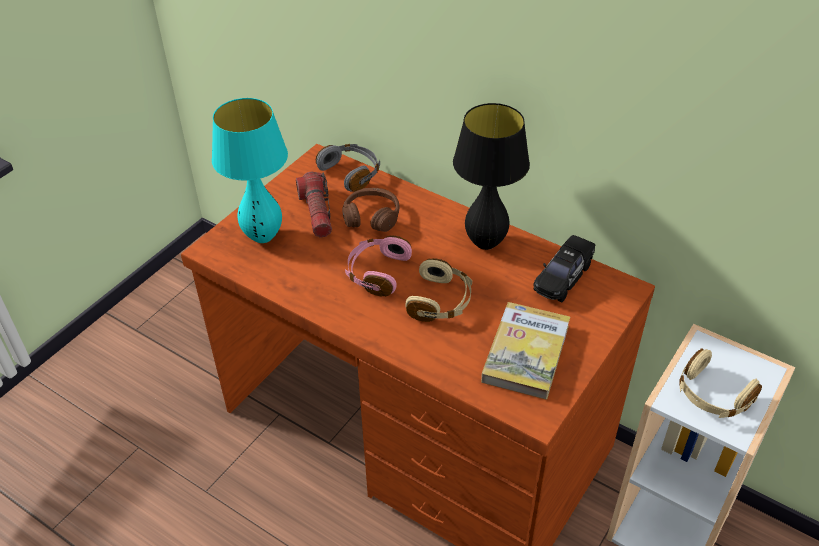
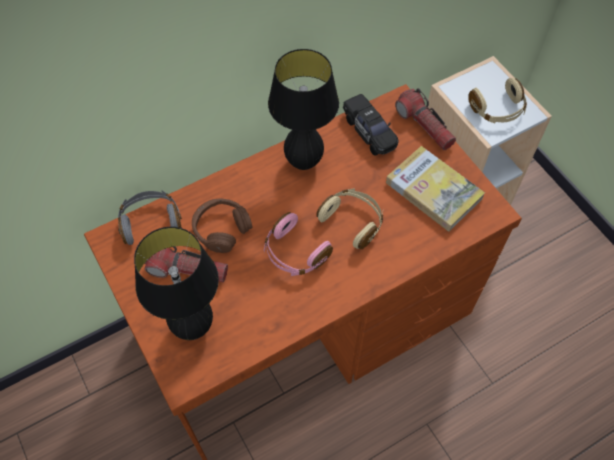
camera: 65 degrees left, 15 degrees up
turquoise table lamp [212,98,288,243] -> black table lamp [134,227,219,340]
none -> flashlight [395,88,456,150]

